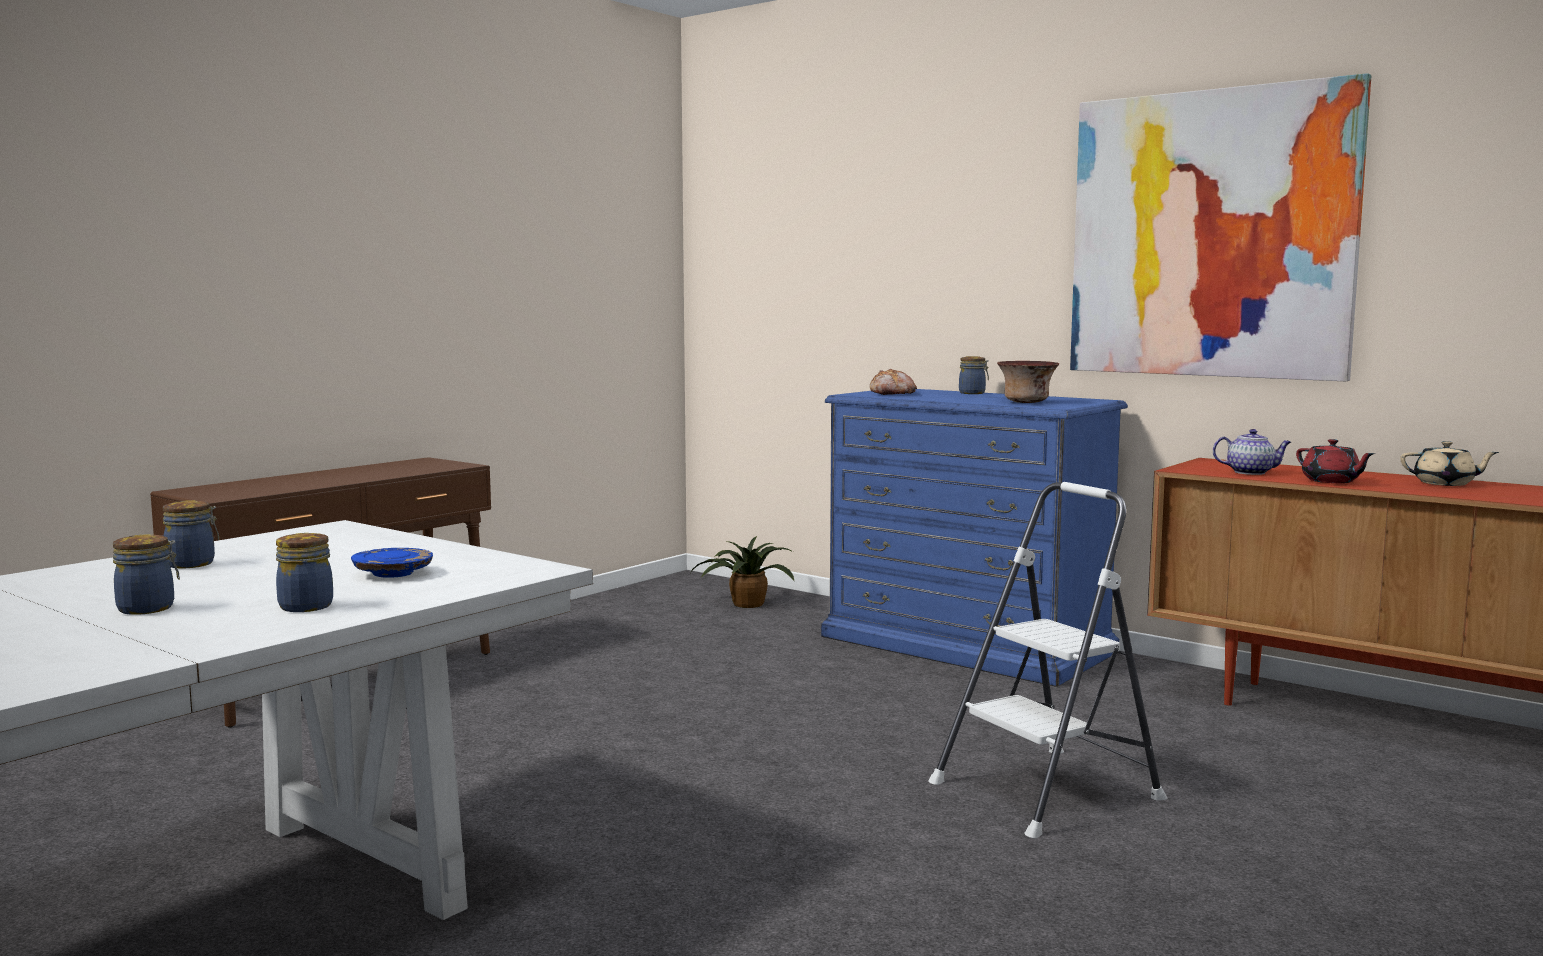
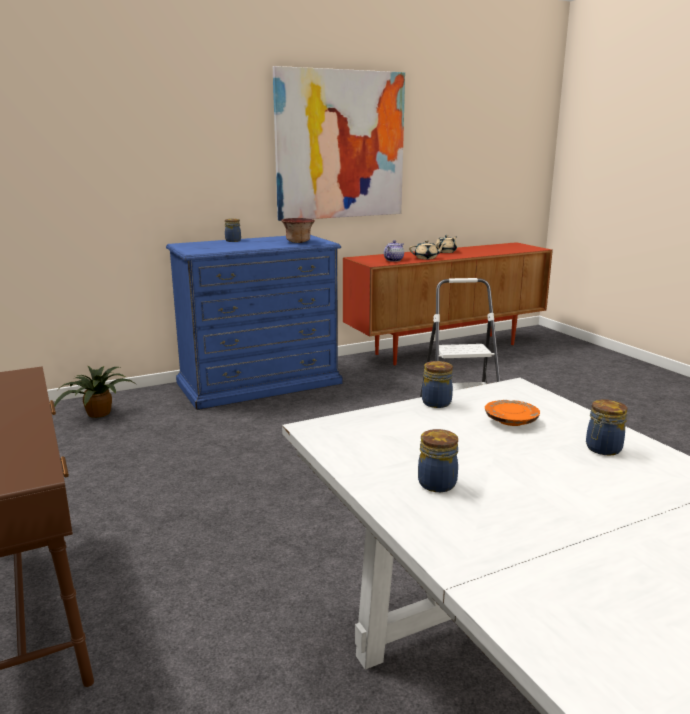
camera: 65 degrees left, 10 degrees up
jar [113,535,180,615] -> jar moved to [422,361,453,408]
blue plate [351,548,433,578] -> orange plate [485,400,540,426]
bread [870,369,917,395] -> none
red teapot [1296,439,1375,483] -> beige teapot [409,240,445,259]

